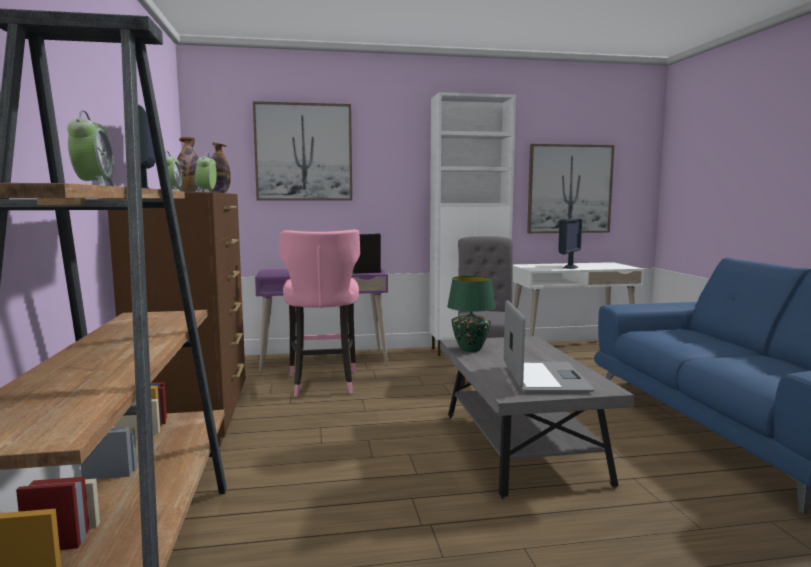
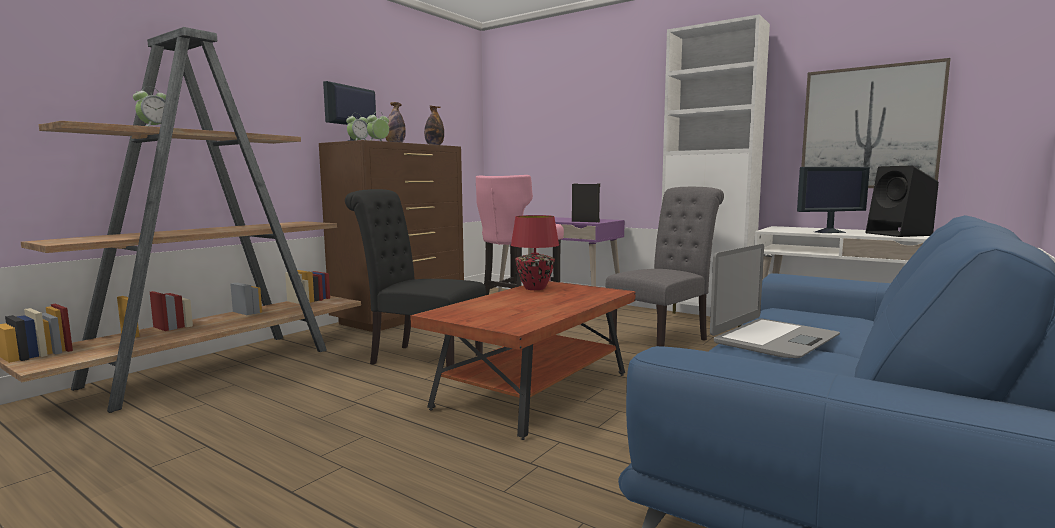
camera: 45 degrees right, 0 degrees up
picture [253,101,352,200] -> none
grey coffee table [440,336,634,499] -> brown coffee table [410,281,635,440]
green table lamp [447,276,496,352] -> red table lamp [511,215,559,290]
laptop [504,300,595,394] -> laptop moved to [710,244,840,358]
none -> black chair [345,189,486,367]
none -> black speaker [866,166,939,237]

